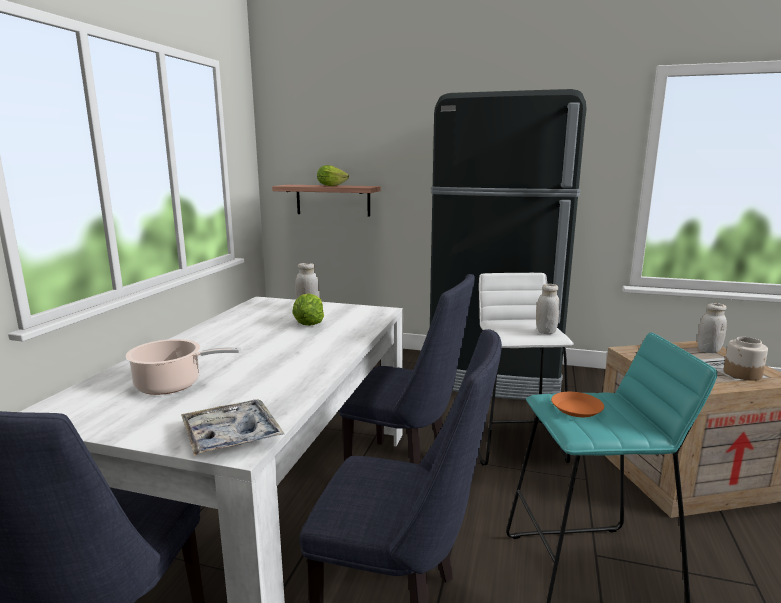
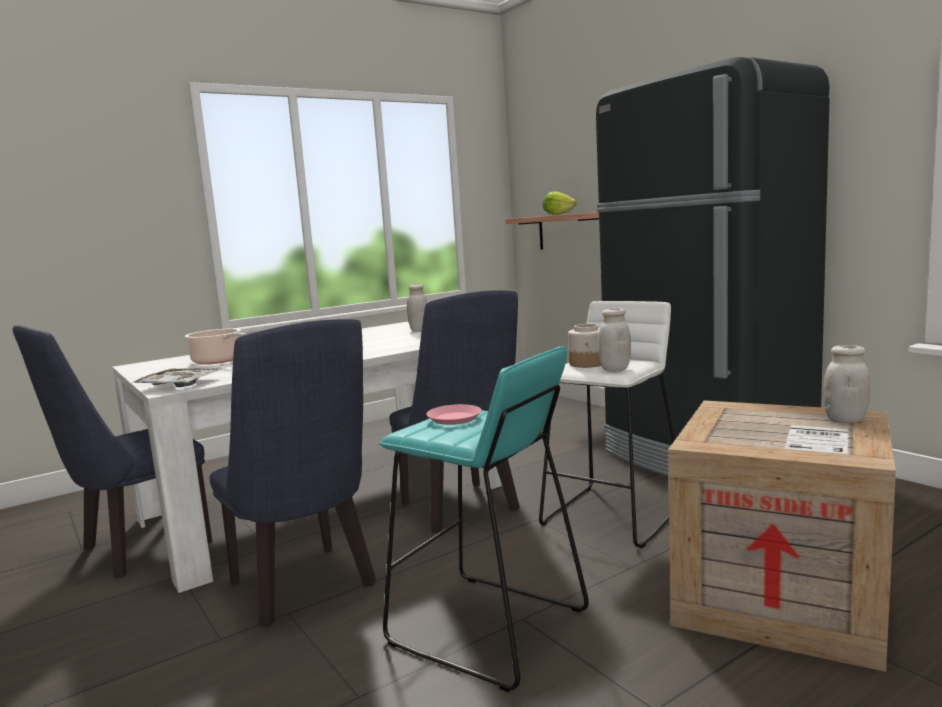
camera: 40 degrees right, 5 degrees down
lettuce [292,293,324,326] -> none
orange plate [551,392,604,417] -> pink plate [426,404,482,425]
jar [724,337,768,381] -> jar moved to [568,324,601,368]

